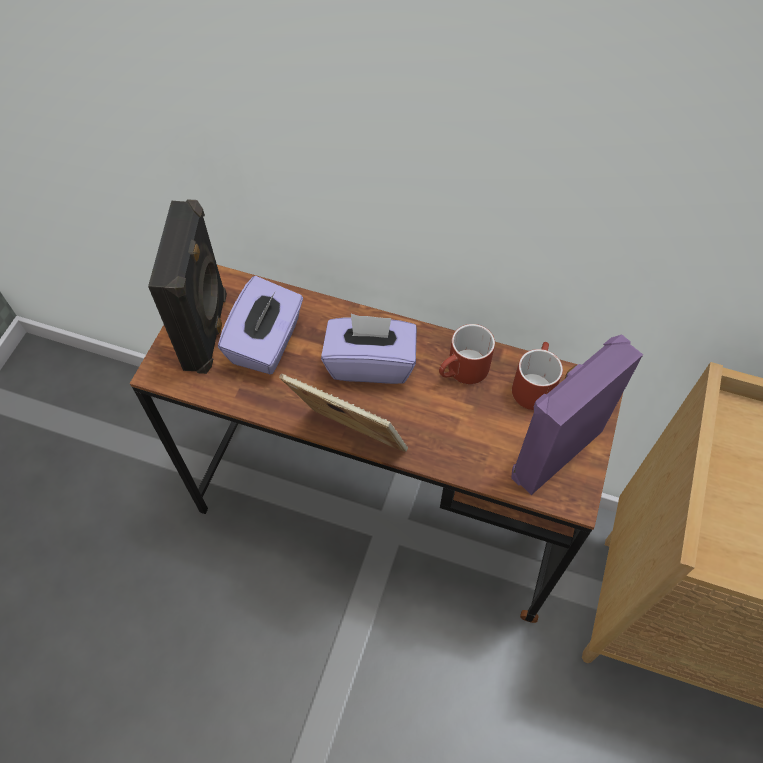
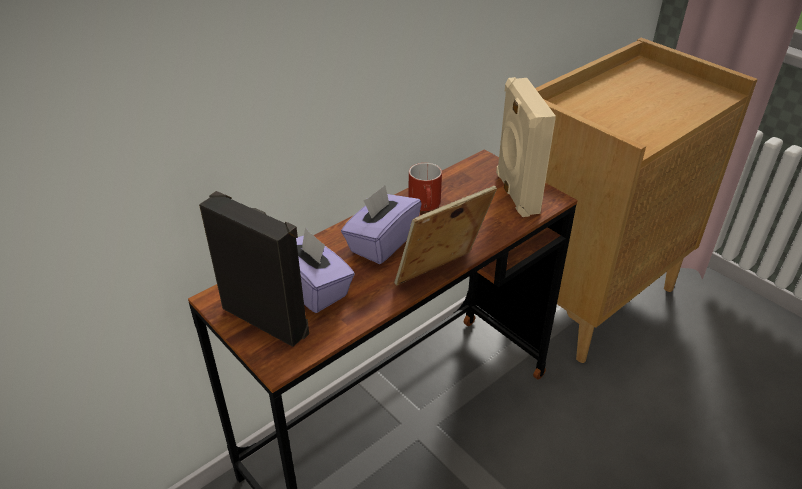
camera: 60 degrees left, 20 degrees down
purple speaker [511,335,643,495] -> beige speaker [496,77,556,217]
red mug [512,342,563,410] -> none

